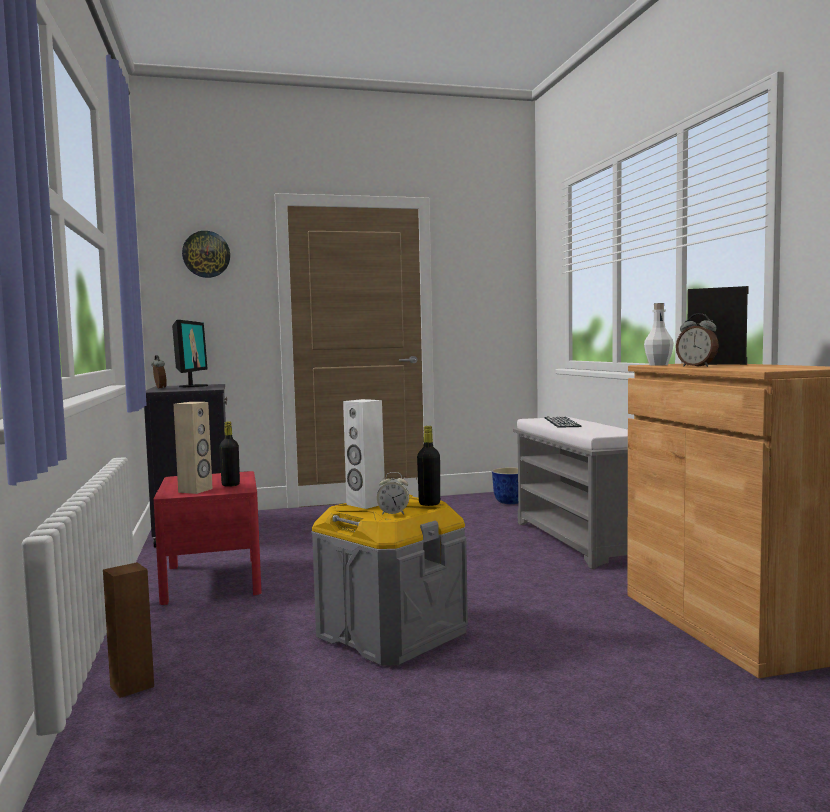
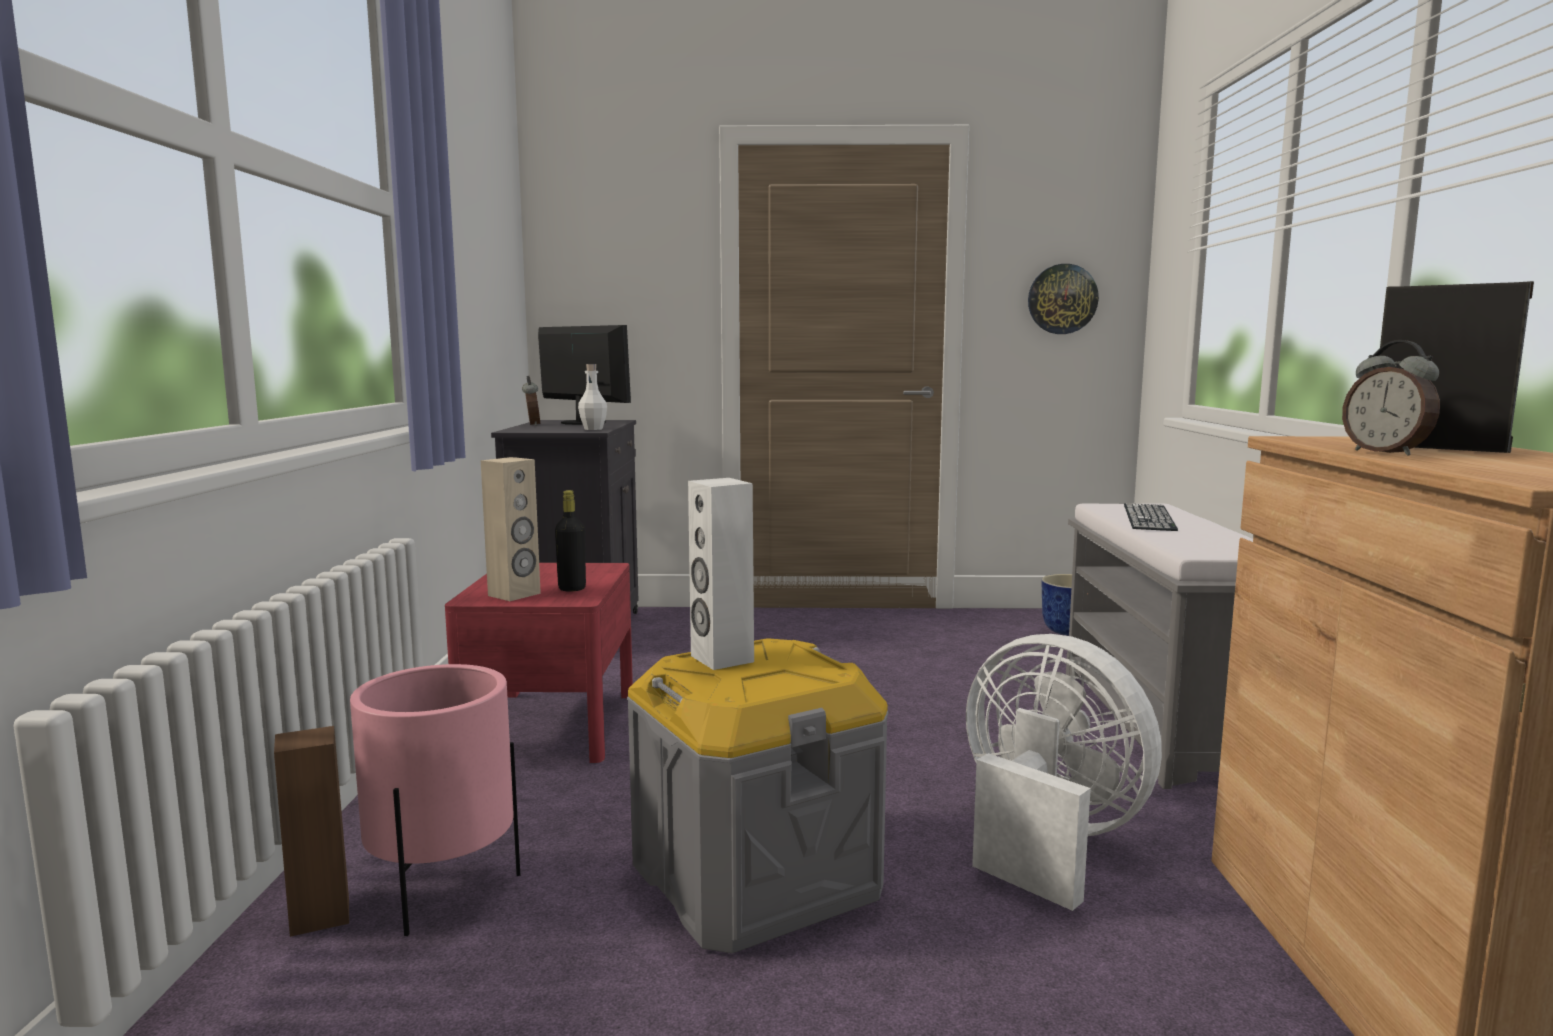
camera: 15 degrees right, 5 degrees up
monitor [172,320,208,387] -> monitor turned 60 degrees counterclockwise [538,325,631,425]
wall clock [182,231,230,278] -> wall clock moved to [1028,264,1099,334]
alarm clock [377,472,409,515] -> none
black bottle [417,426,440,506] -> none
white bottle [644,303,674,366] -> white bottle moved to [578,364,607,430]
none -> pink planter [350,664,520,936]
none -> white fan [966,634,1162,911]

